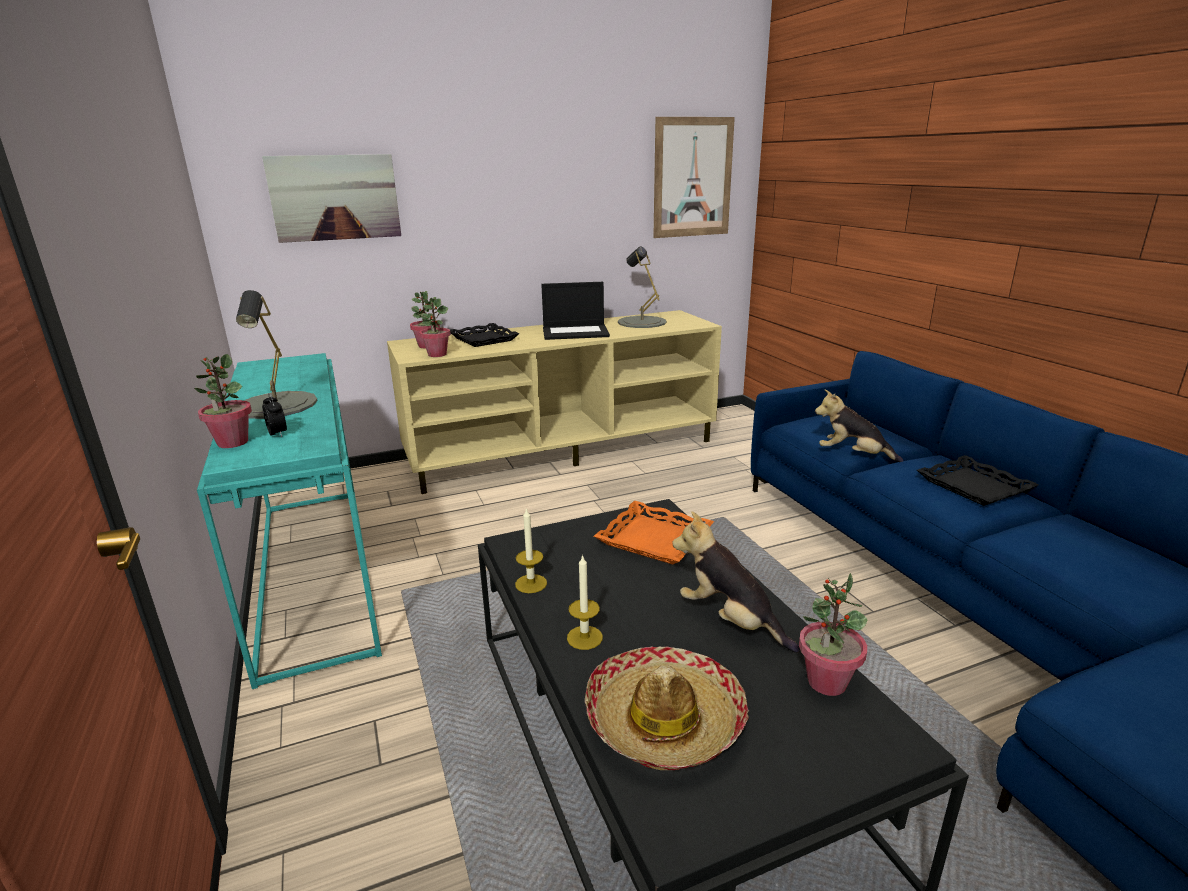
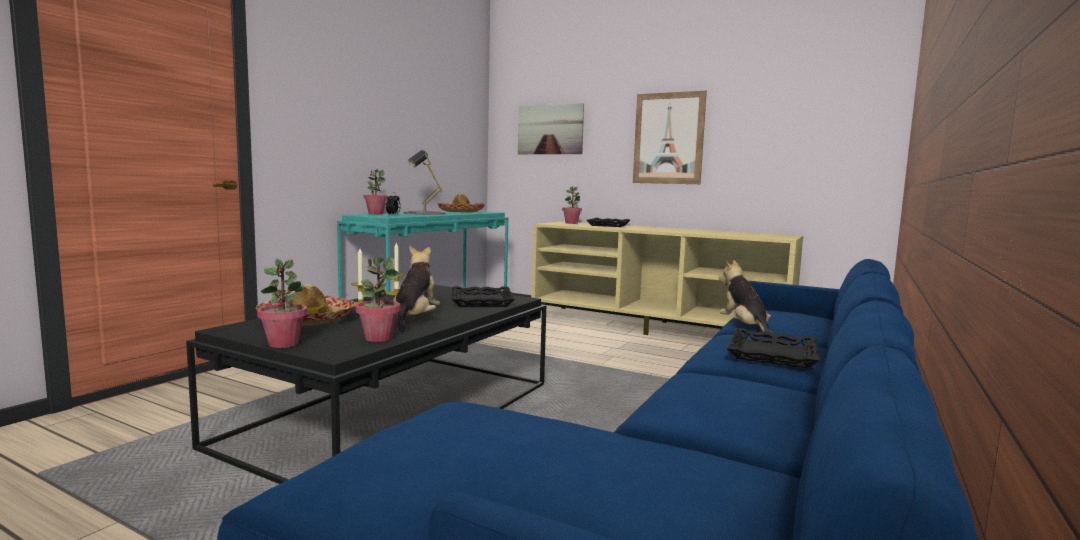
camera: 50 degrees right, 15 degrees down
potted plant [419,297,451,357] -> potted plant moved to [257,259,307,348]
laptop [541,282,610,340] -> none
orange tray [594,501,714,565] -> black tray [452,286,515,307]
grey table lamp [618,247,667,328] -> none
picture [653,117,735,238] -> picture moved to [633,91,707,184]
none -> hat [438,193,485,213]

